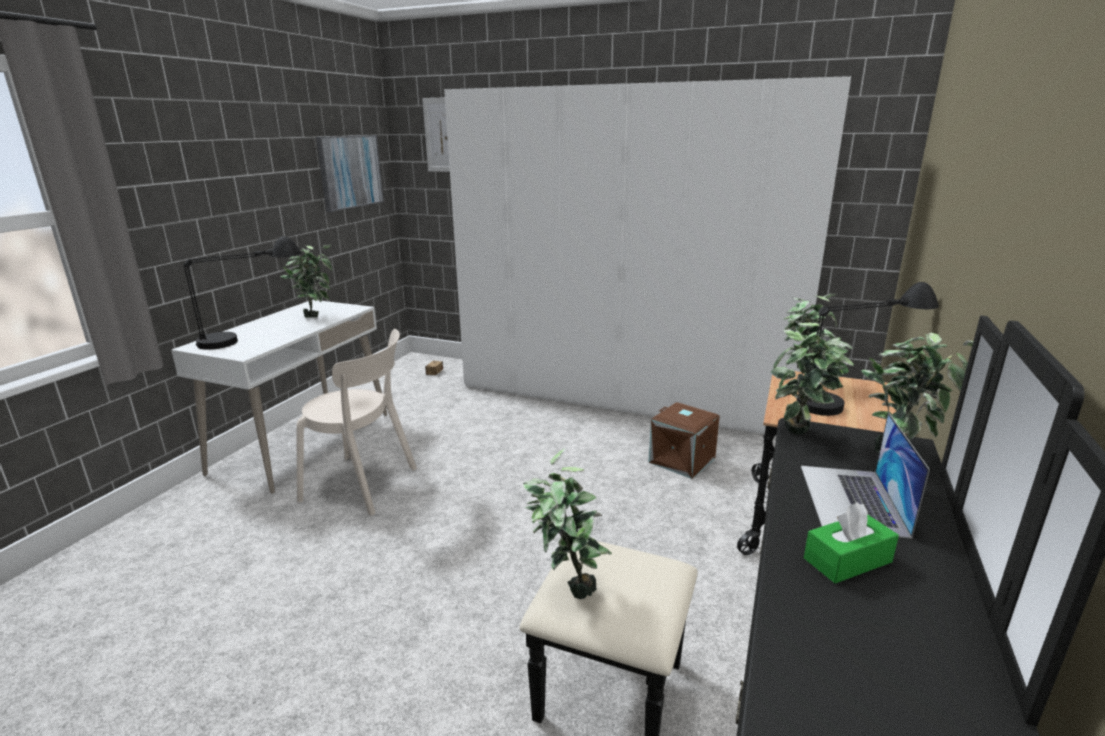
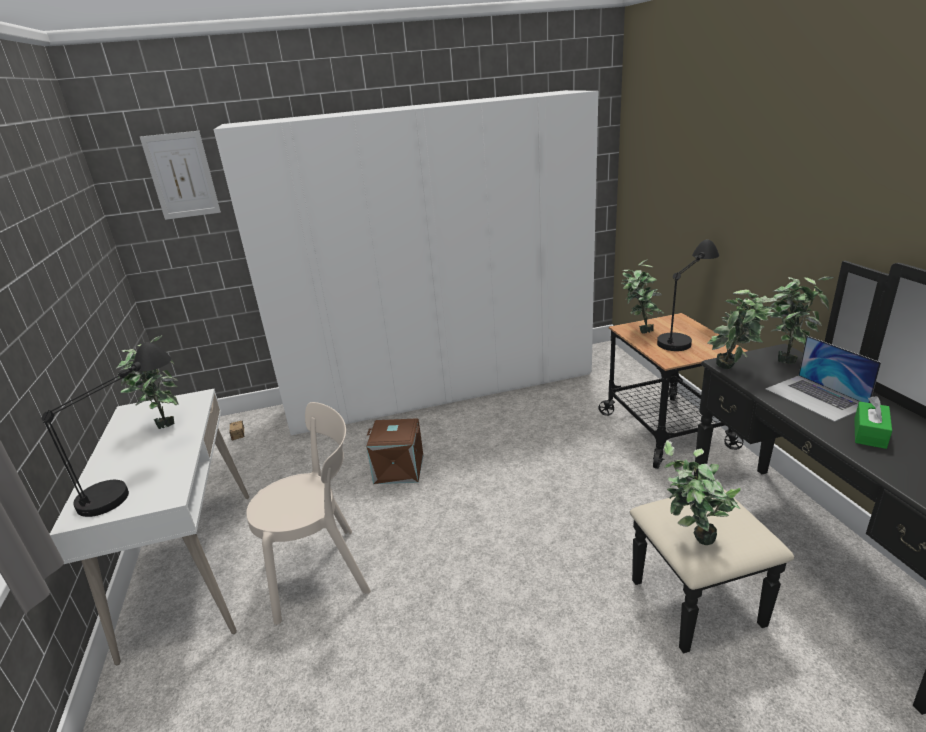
camera: 35 degrees left, 5 degrees up
picture [316,135,384,212] -> none
brown storage box [648,402,720,479] -> brown storage box moved to [366,418,423,484]

